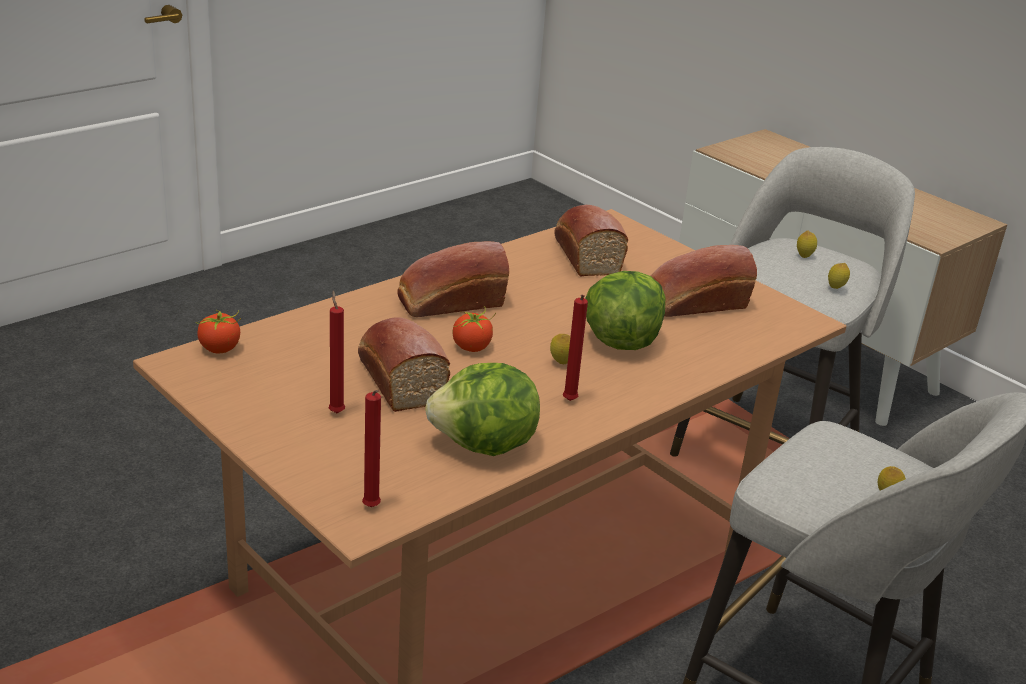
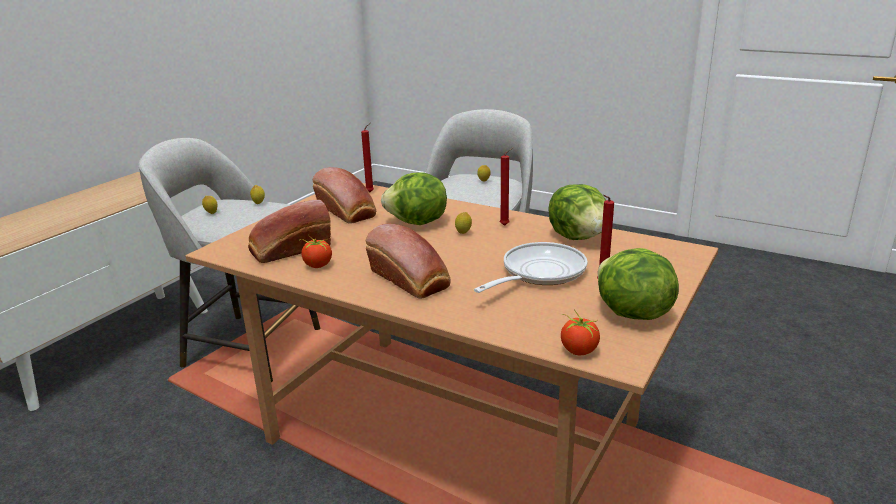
camera: 105 degrees left, 5 degrees down
bread [358,317,450,412] -> frying pan [474,242,587,293]
red candle [362,390,381,507] -> red candle moved to [361,123,374,192]
tomato [453,306,496,352] -> tomato moved to [300,235,332,268]
none -> lettuce [598,248,679,320]

